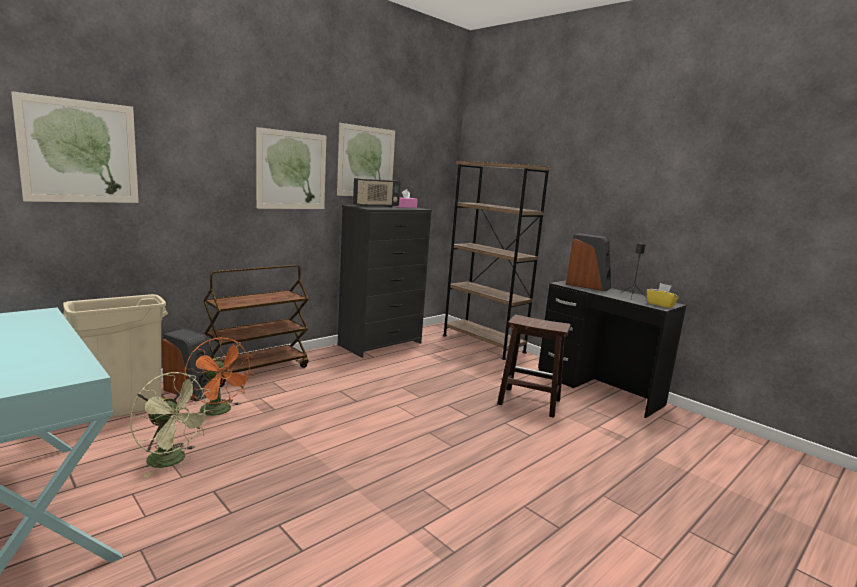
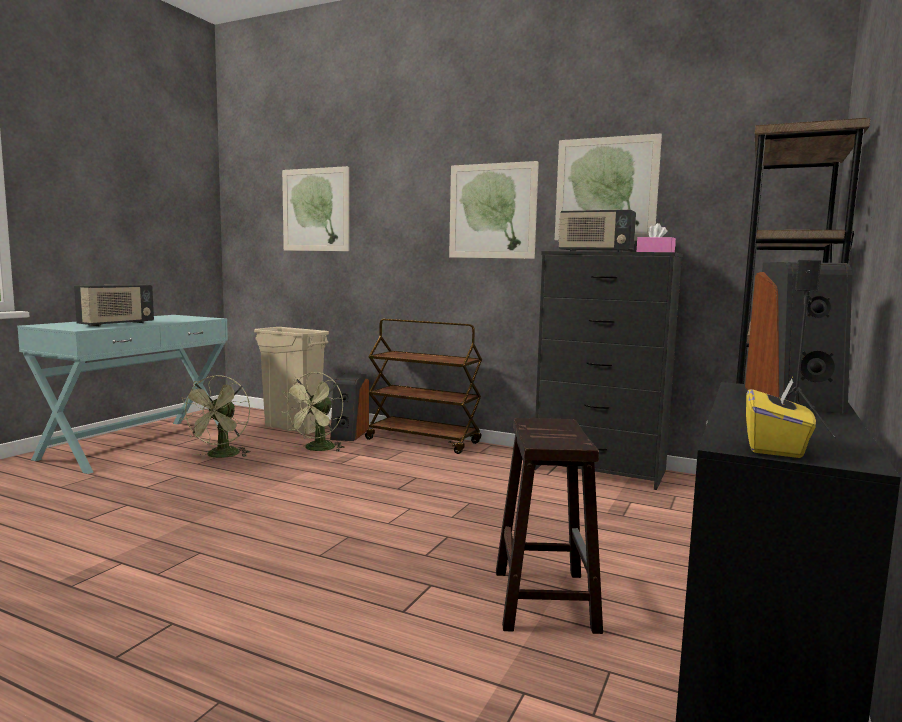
camera: 70 degrees right, 5 degrees down
orange fan [184,338,254,416] -> green fan [281,372,345,452]
none -> radio [74,284,154,327]

